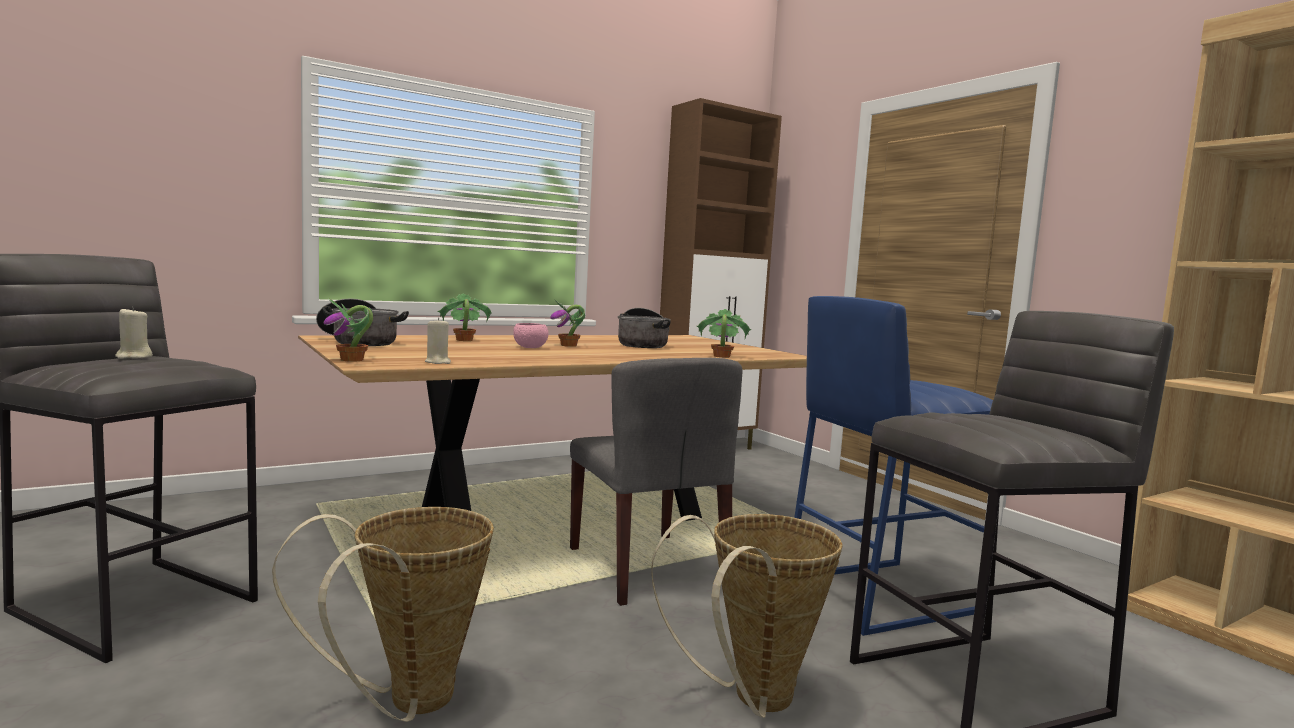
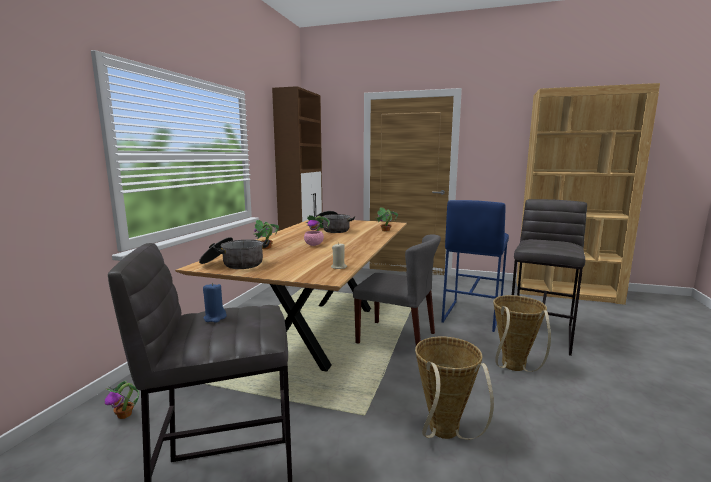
camera: 40 degrees left, 5 degrees up
beige candle [115,307,153,359] -> blue candle [203,282,227,323]
potted plant [324,298,373,361] -> potted plant moved to [105,381,139,419]

